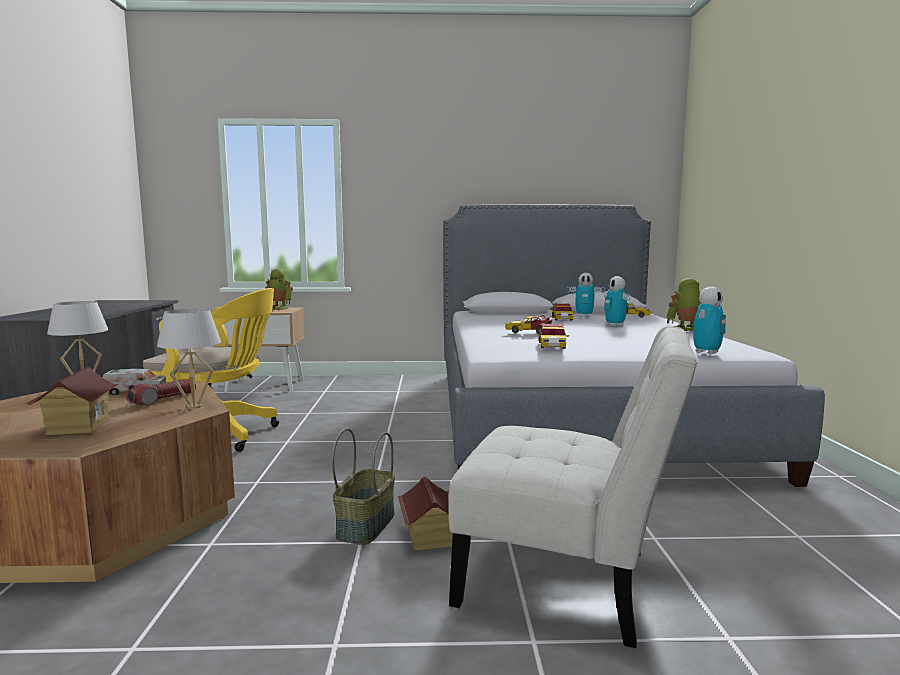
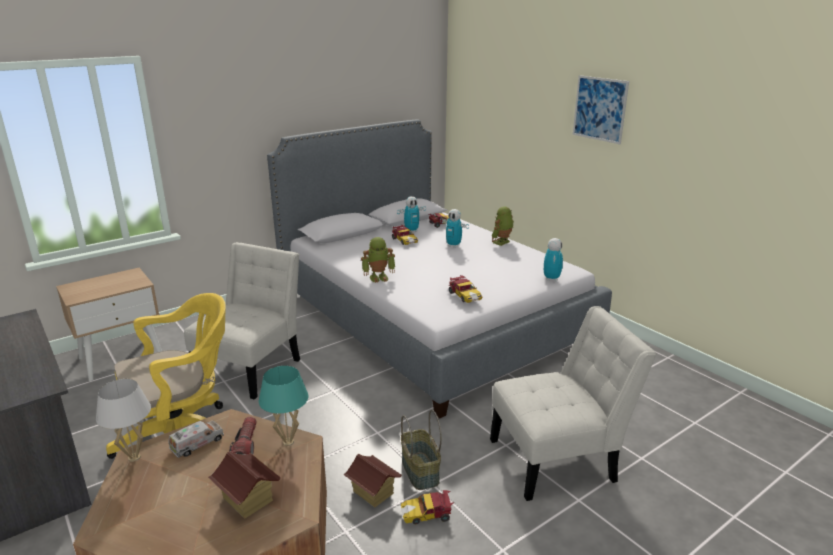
camera: 35 degrees left, 15 degrees up
white table lamp [157,309,221,409] -> turquoise table lamp [259,366,309,446]
toy robot [265,269,293,310] -> toy robot moved to [361,237,395,283]
toy house [398,476,453,551] -> toy house moved to [343,454,402,508]
toy car [505,316,553,335] -> toy car moved to [401,490,454,524]
none -> white chair [184,242,300,400]
none -> picture [573,75,629,144]

